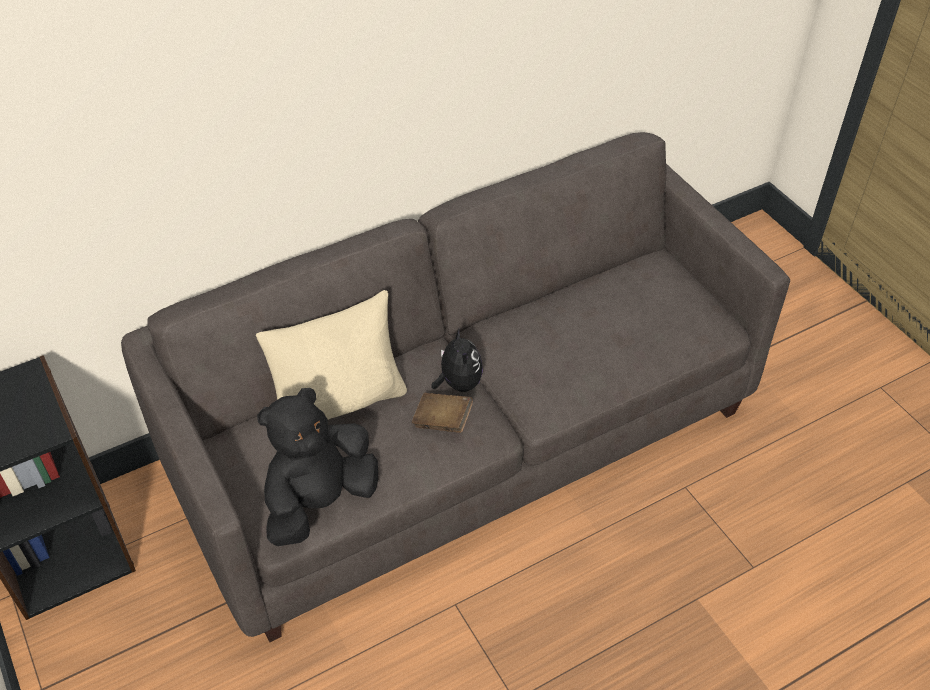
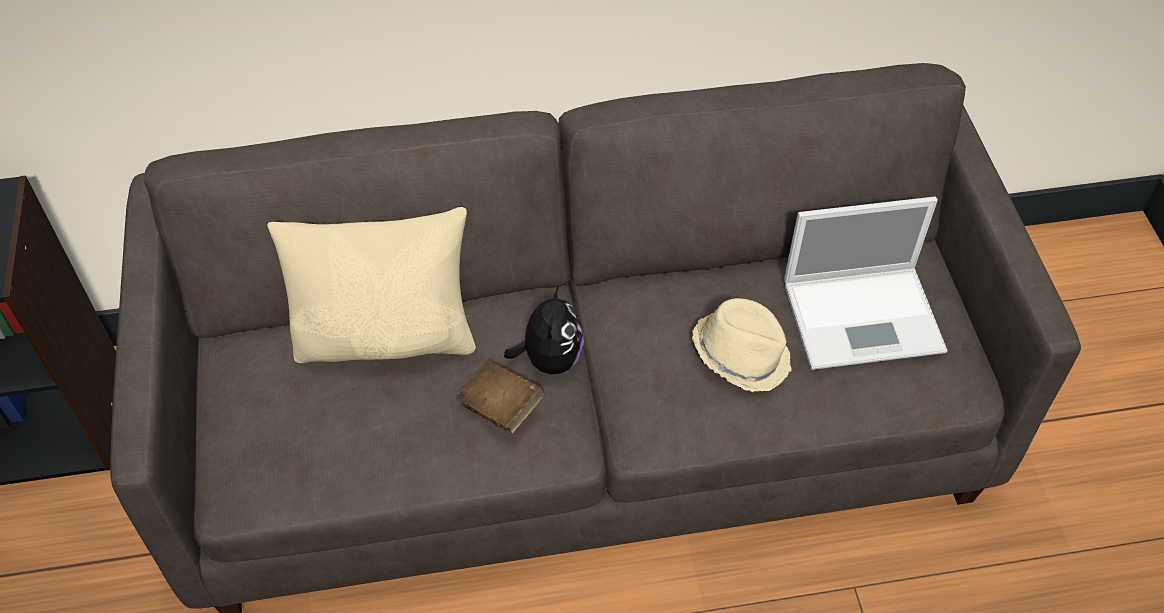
camera: 20 degrees right, 5 degrees up
black plush toy [257,388,378,546] -> none
none -> beige hat [692,298,791,392]
none -> laptop [784,197,947,370]

